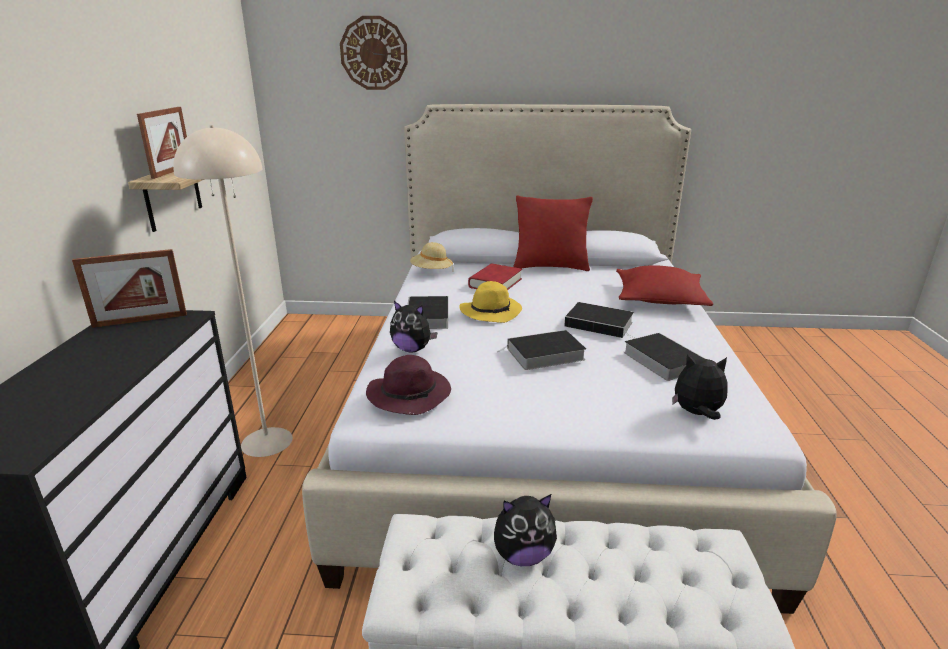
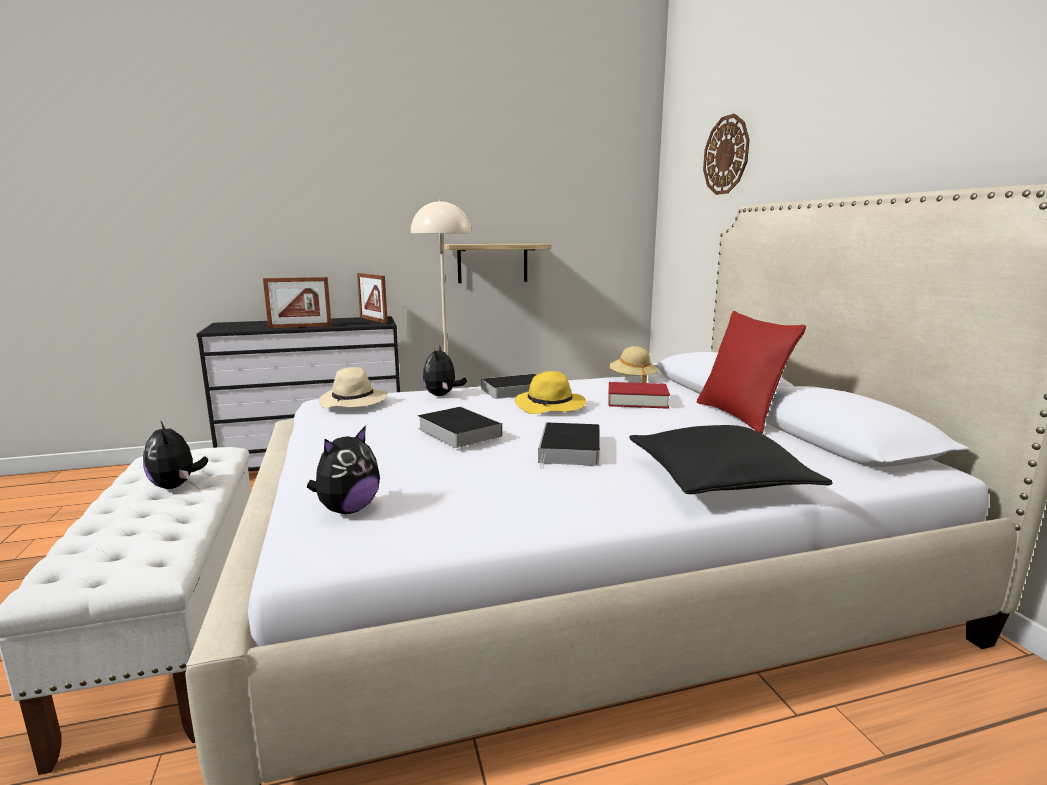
camera: 70 degrees right, 10 degrees down
picture frame [137,107,187,179] -> picture frame moved to [263,277,332,329]
purple hat [366,355,451,415] -> beige hat [319,367,388,408]
red pillow [616,265,713,306] -> black pillow [629,425,833,494]
book [623,333,705,381] -> none
plush toy [672,354,728,420] -> plush toy turned 45 degrees clockwise [307,425,380,514]

